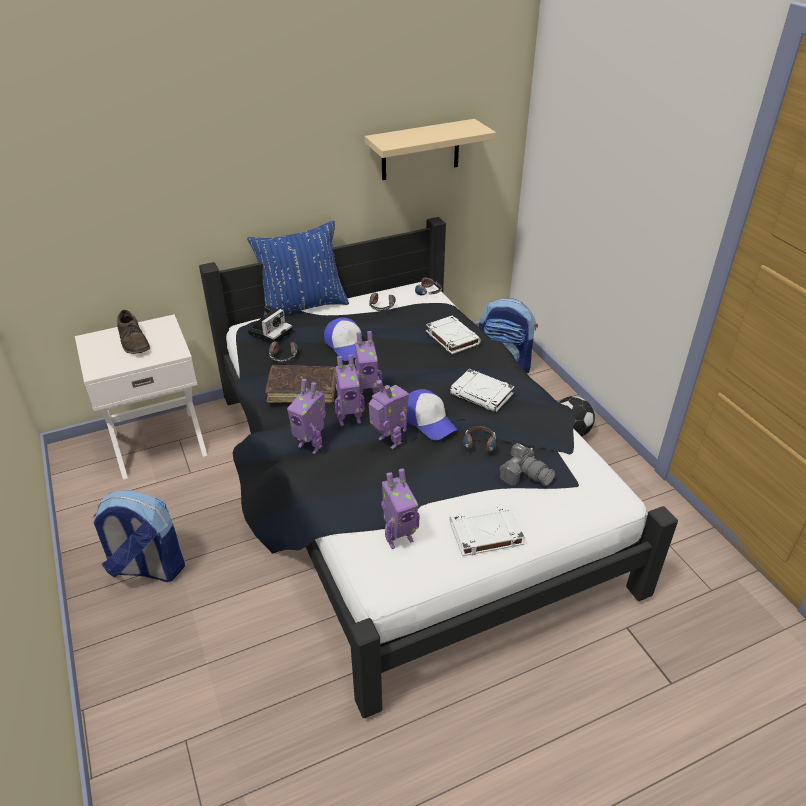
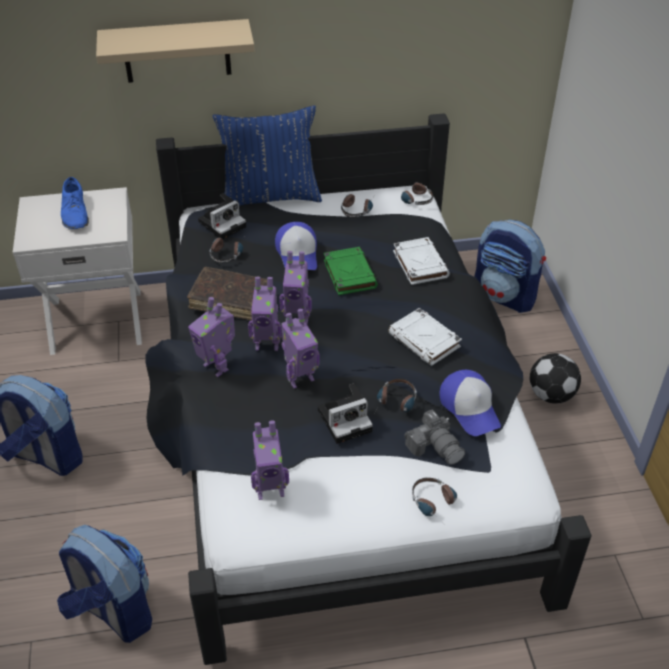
camera: 15 degrees right, 5 degrees up
brown shoe [117,310,150,354] -> blue shoe [61,177,89,229]
beige shelf [365,119,496,180] -> beige shelf moved to [96,19,255,83]
toy robot [369,380,409,450] -> toy robot turned 90 degrees clockwise [281,309,320,388]
cap [407,389,457,440] -> cap moved to [439,370,501,436]
white book [450,505,525,556] -> none
none -> backpack [57,525,152,643]
none -> camera [318,383,373,444]
none -> green book [324,247,378,295]
none -> headphones [412,478,457,522]

